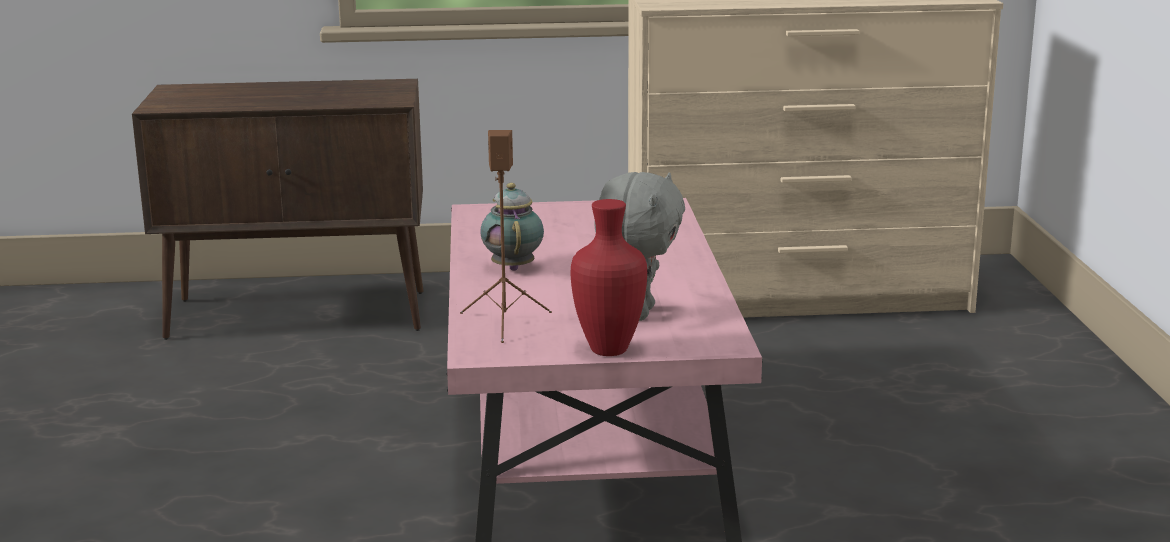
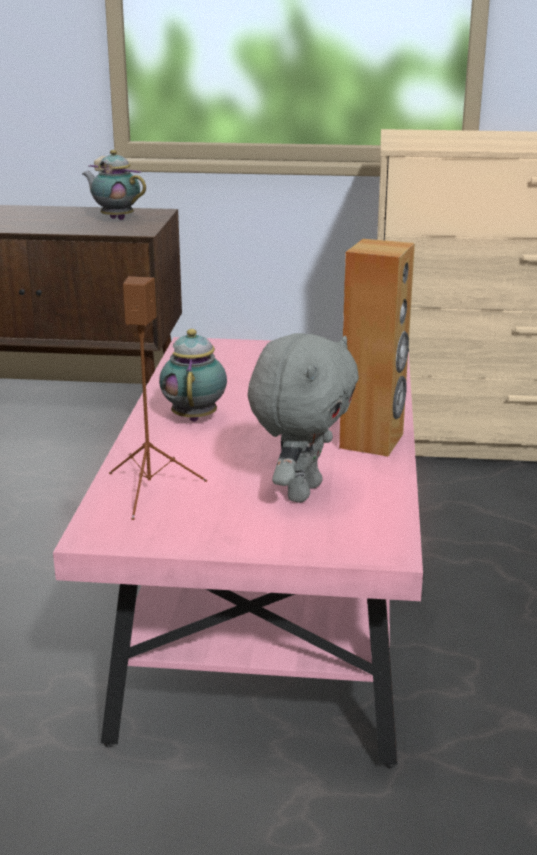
camera: 10 degrees right, 5 degrees up
red vase [570,199,647,356] -> none
none -> teapot [82,150,146,220]
none -> brown speaker [339,239,415,457]

